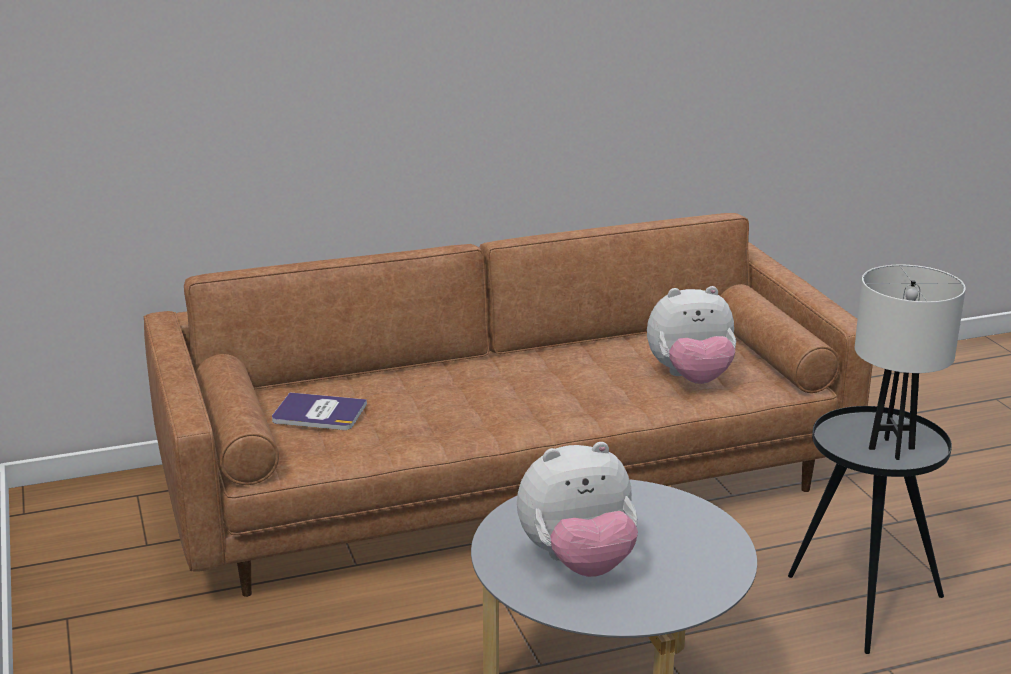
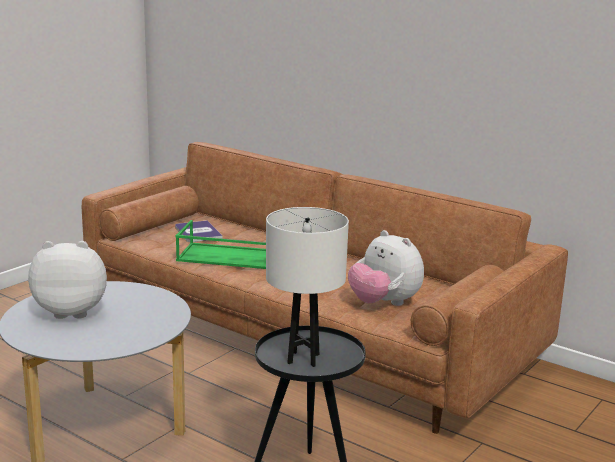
camera: 55 degrees right, 5 degrees down
plush toy [517,442,638,577] -> plush toy turned 135 degrees clockwise [28,241,107,319]
none -> green tray [175,220,266,269]

